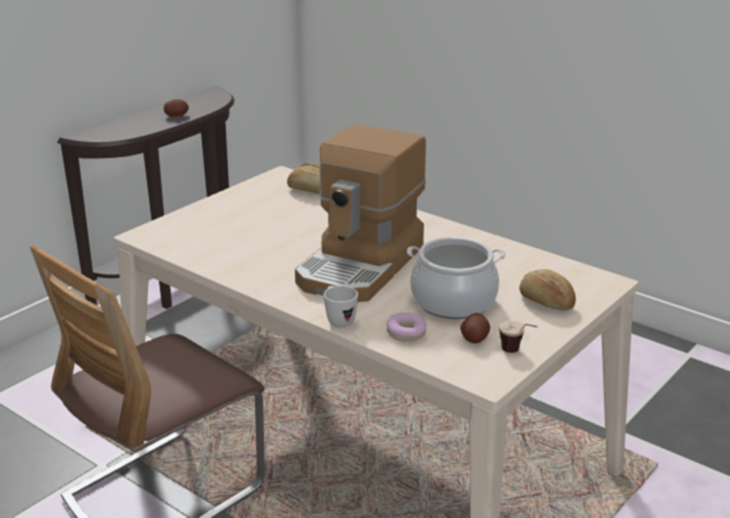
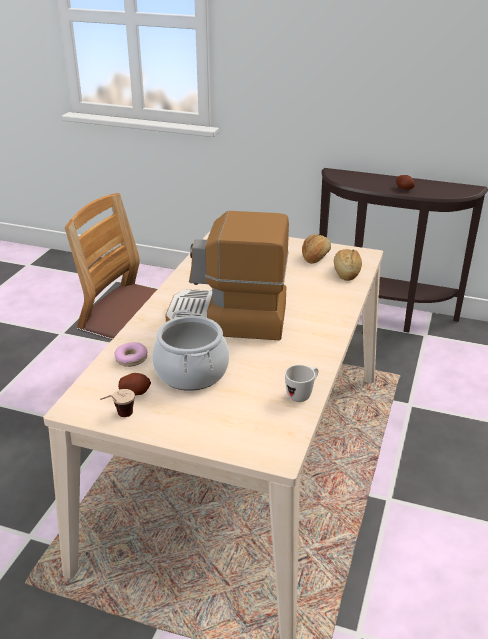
camera: 70 degrees right, 5 degrees up
white mug [324,286,358,328] -> white mug moved to [285,365,318,402]
bread [519,269,576,310] -> bread moved to [302,234,331,264]

